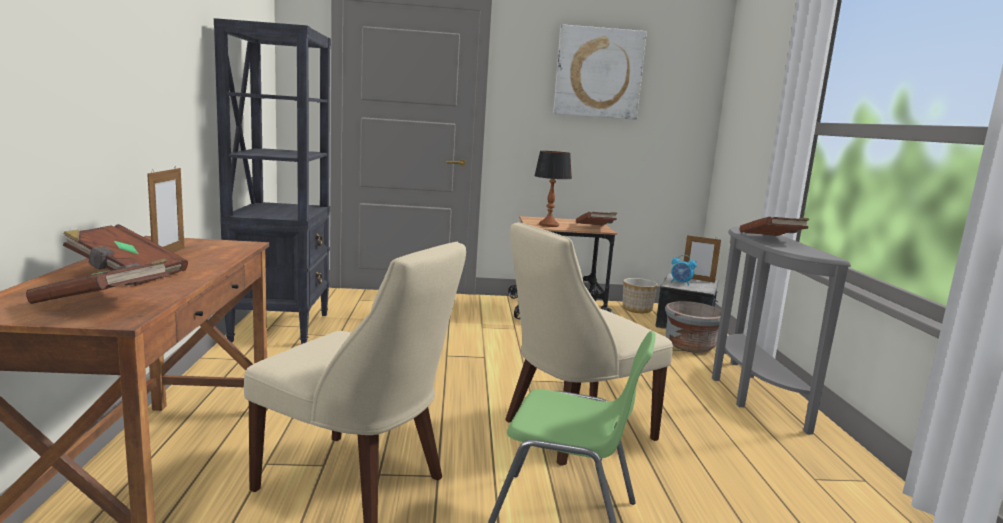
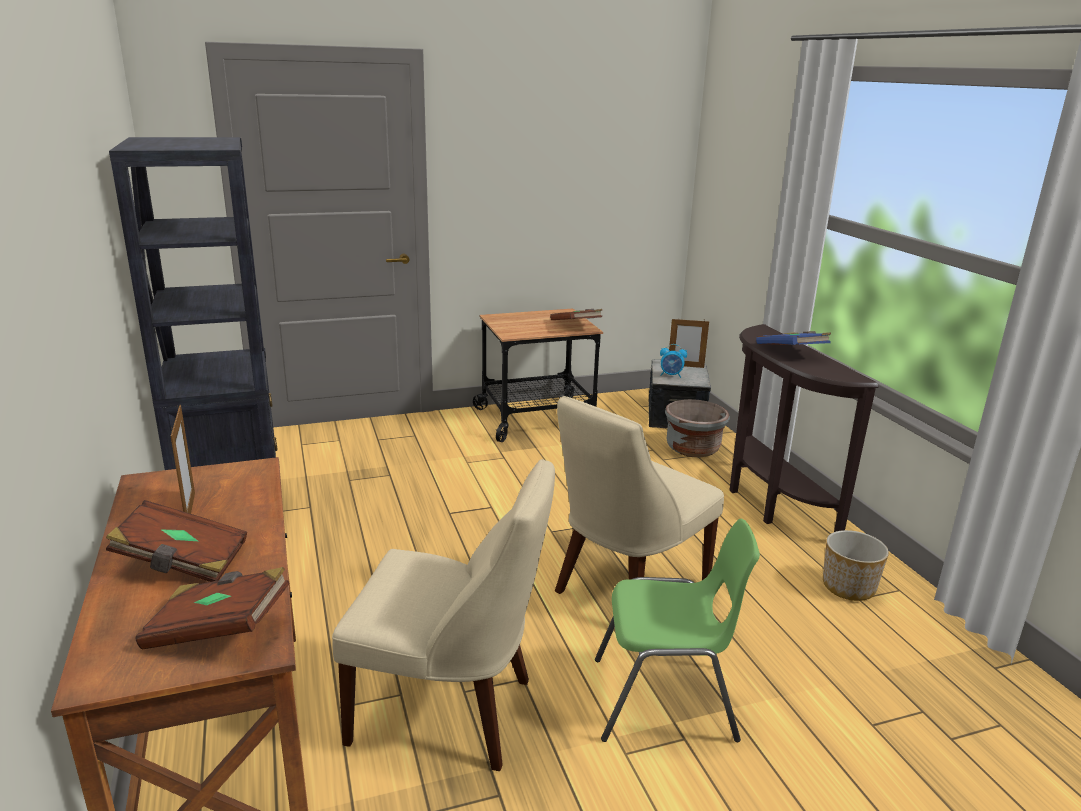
camera: 15 degrees left, 10 degrees up
table lamp [534,151,572,227] -> none
picture [553,24,647,120] -> none
planter [622,278,658,313] -> planter moved to [823,530,889,601]
grey console table [712,226,851,435] -> brown console table [729,324,879,532]
brown book [740,217,809,236] -> blue book [756,331,831,345]

